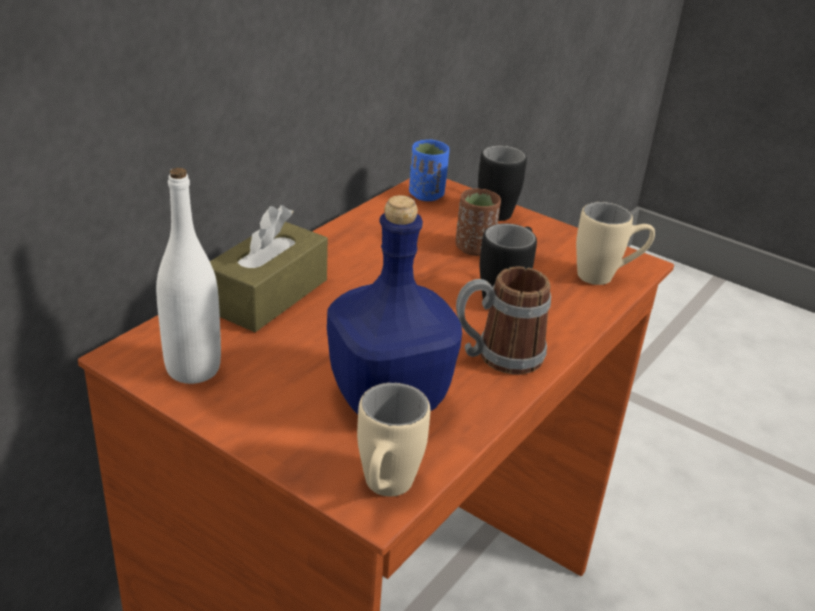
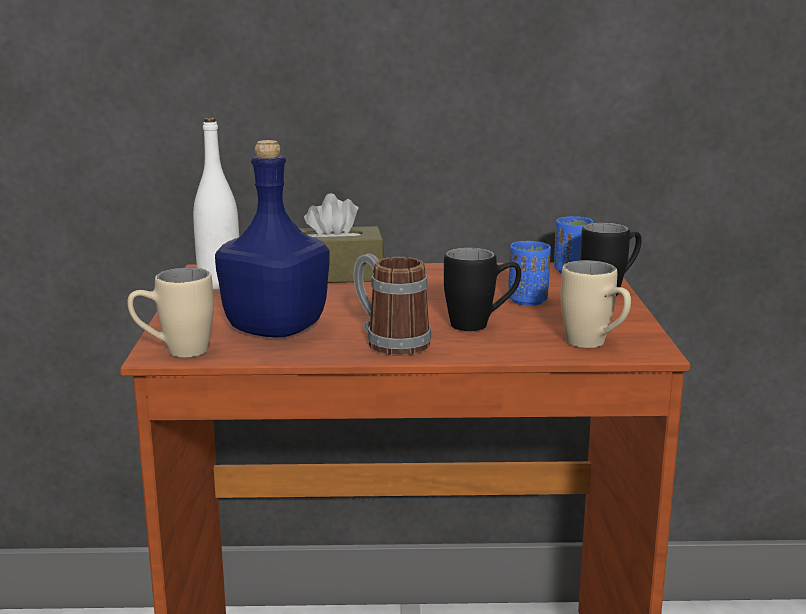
camera: 55 degrees right, 15 degrees down
brown cup [455,188,501,256] -> blue cup [508,241,551,306]

